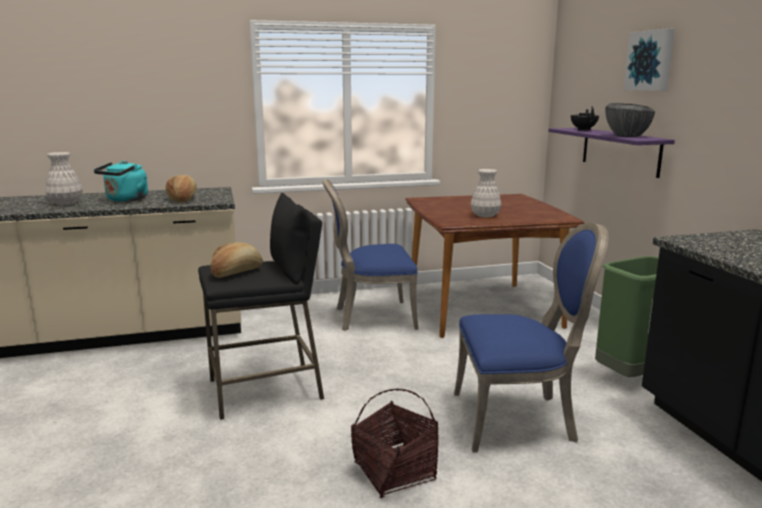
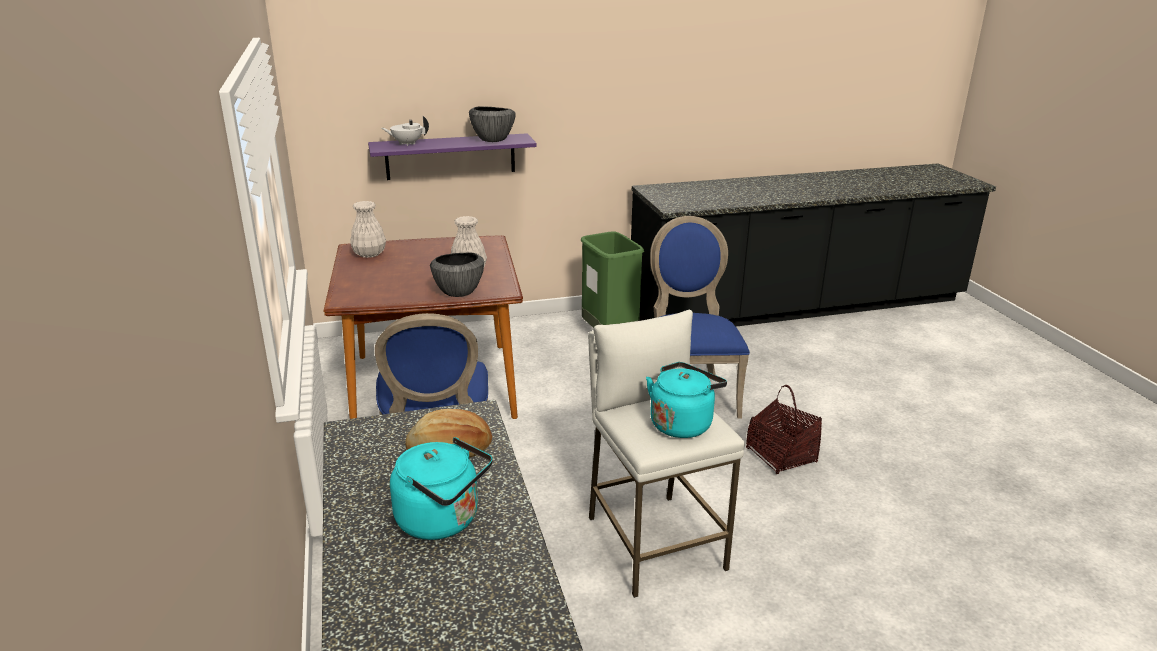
camera: 90 degrees left, 10 degrees up
white vase [45,152,83,205] -> white vase moved to [350,201,386,258]
black stool [198,193,324,420] -> white stool [588,310,745,598]
bread [211,242,263,278] -> turquoise kettle [646,362,727,438]
black teapot [571,106,599,131] -> white teapot [382,116,429,146]
picture [624,28,675,91] -> none
none -> bowl [430,253,484,297]

